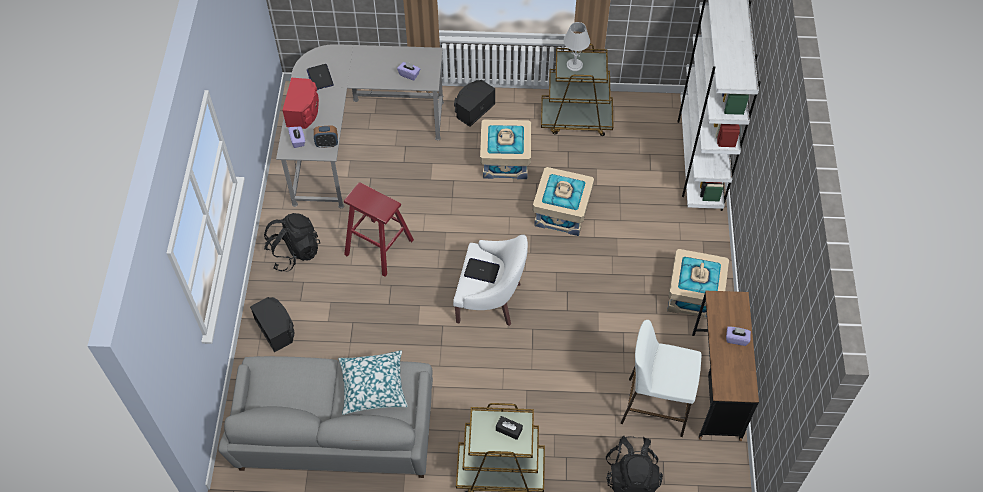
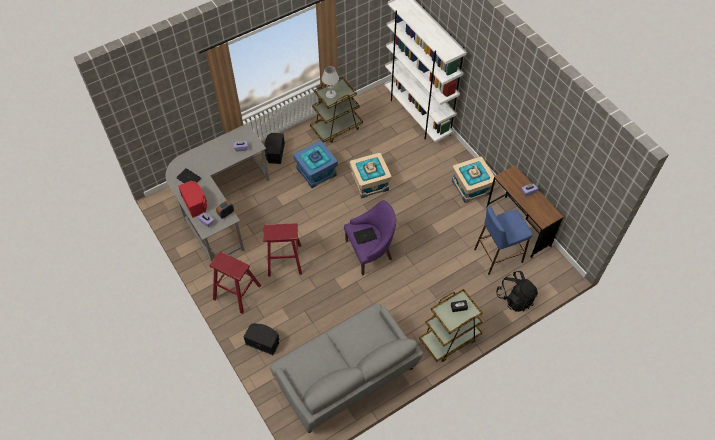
camera: 35 degrees left, 0 degrees up
black backpack [264,213,320,272] -> red stool [210,251,261,314]
pillow [338,350,408,415] -> none
white armchair [453,235,528,326] -> purple armchair [344,200,396,276]
beige storage box [480,119,531,179] -> blue storage box [293,141,338,188]
white stool [621,320,702,437] -> blue stool [474,205,533,275]

